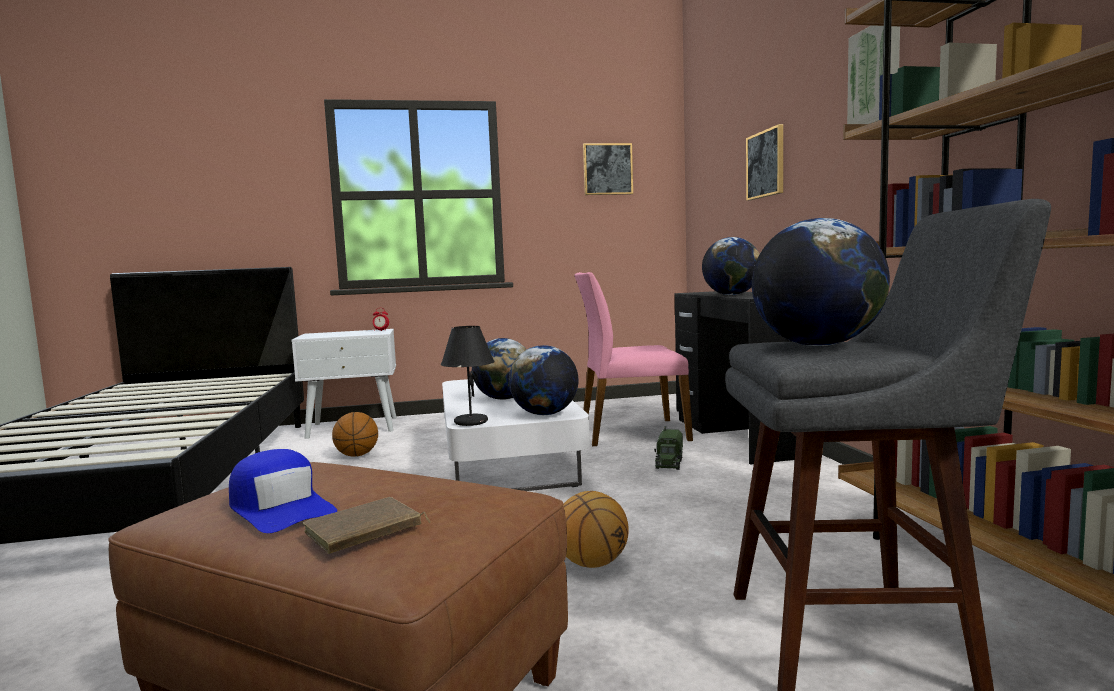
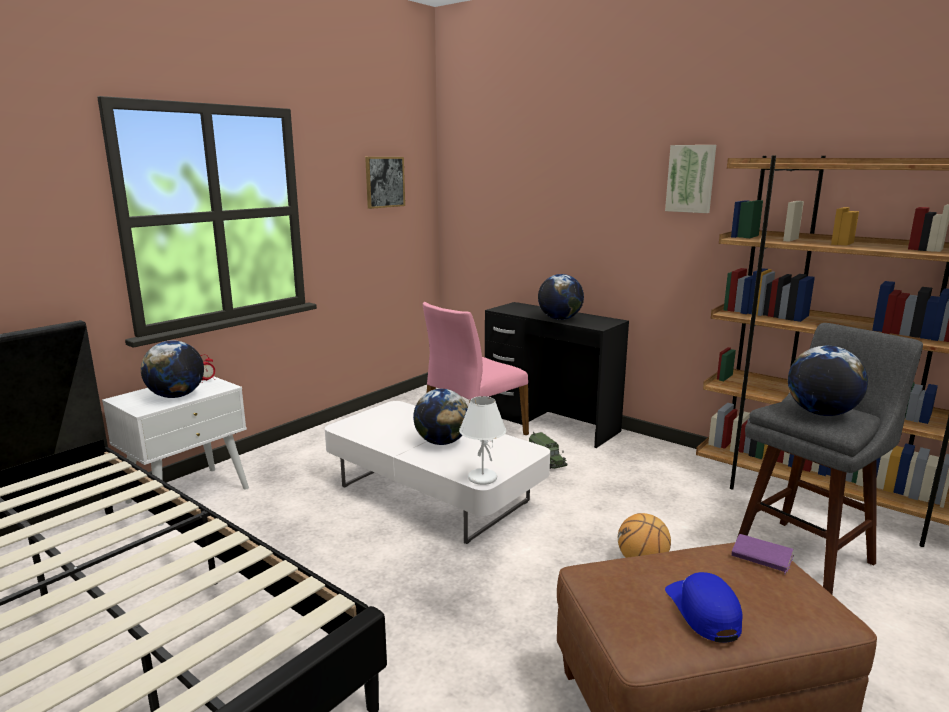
camera: 40 degrees left, 10 degrees up
blue cap [229,449,337,533] -> blue cap turned 105 degrees counterclockwise [665,572,743,643]
brown book [303,497,431,554] -> none
basketball [332,412,378,457] -> none
black table lamp [441,326,495,426] -> white table lamp [459,396,506,485]
globe [509,345,578,415] -> globe moved to [141,340,204,398]
picture [746,124,783,201] -> none
none -> purple book [732,534,794,575]

